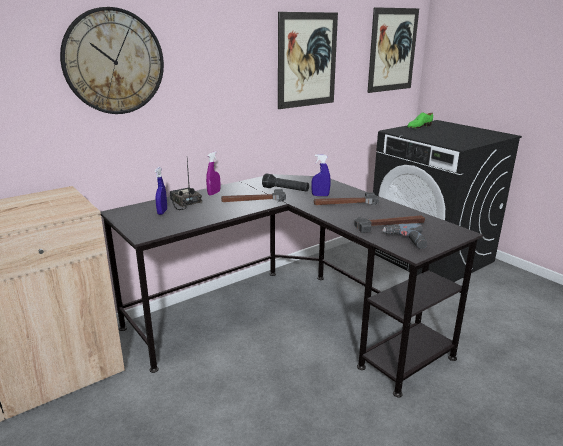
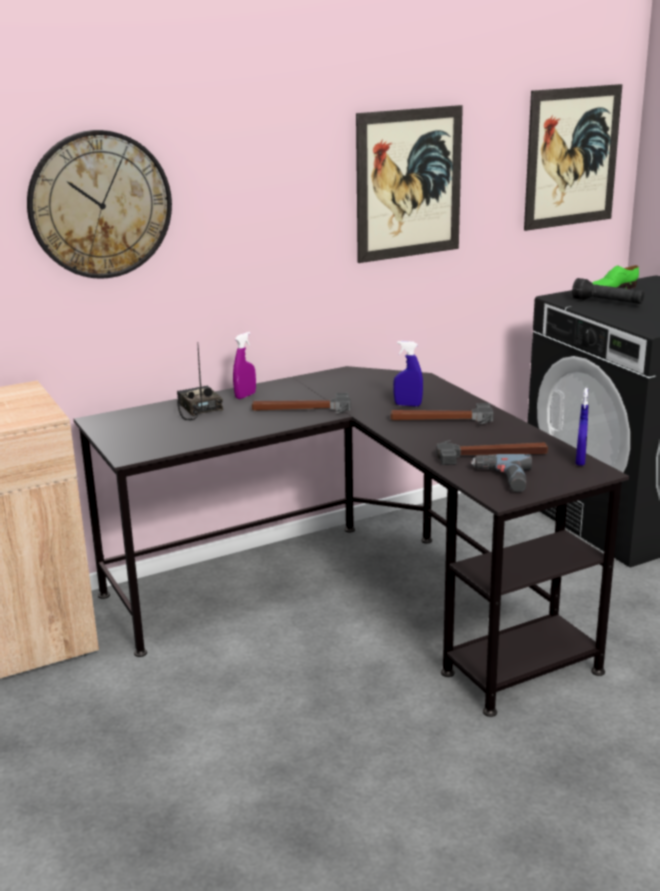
camera: 10 degrees right, 0 degrees up
blue spray bottle [155,167,167,215] -> blue spray bottle moved to [575,388,589,466]
black flashlight [262,174,309,192] -> black flashlight moved to [572,278,645,304]

